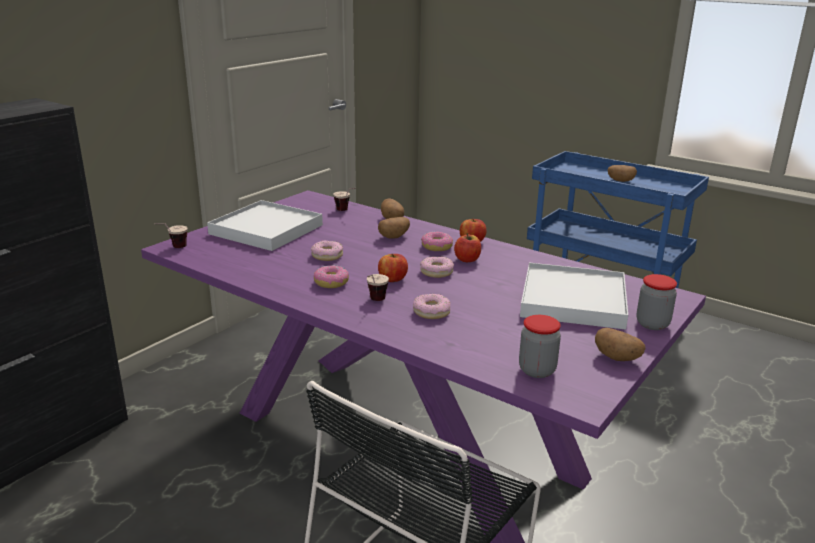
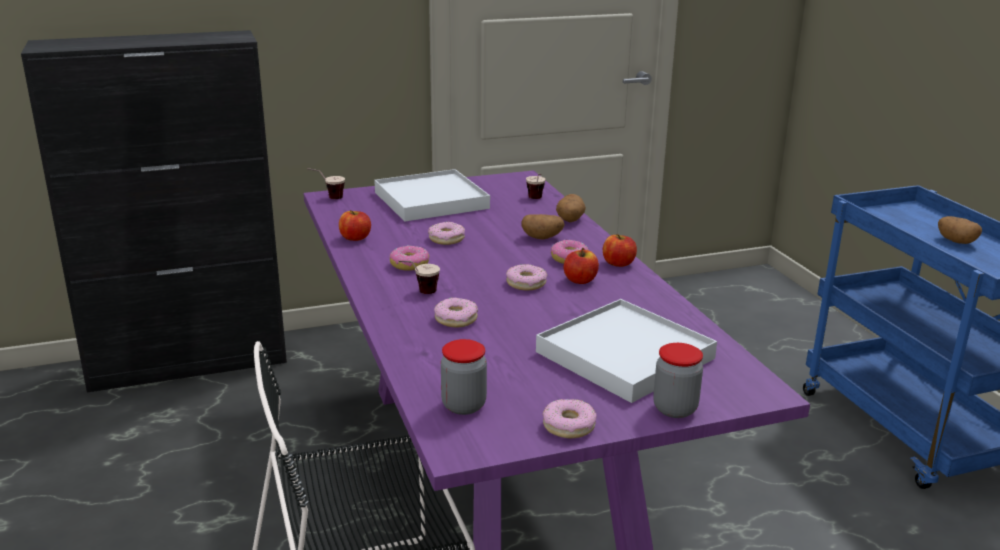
camera: 35 degrees right, 0 degrees up
apple [378,254,408,282] -> apple moved to [339,210,371,241]
potato [595,328,646,361] -> donut [542,399,597,438]

